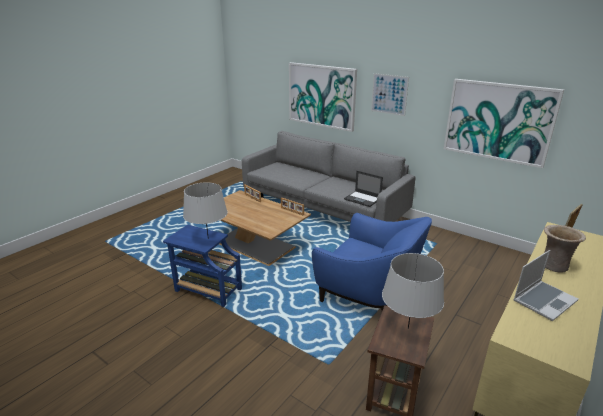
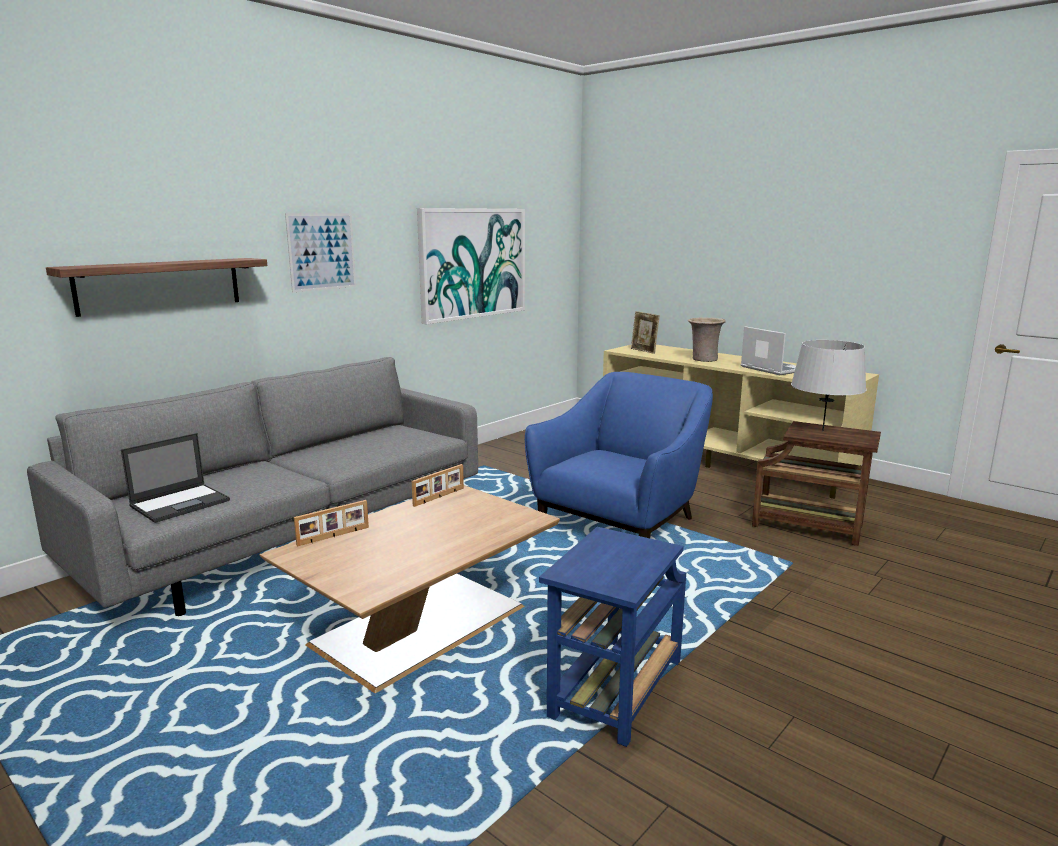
camera: 85 degrees left, 10 degrees down
grey table lamp [183,182,227,239] -> none
picture [289,62,357,132] -> shelf [46,258,267,317]
laptop [344,171,383,207] -> laptop moved to [121,433,230,523]

